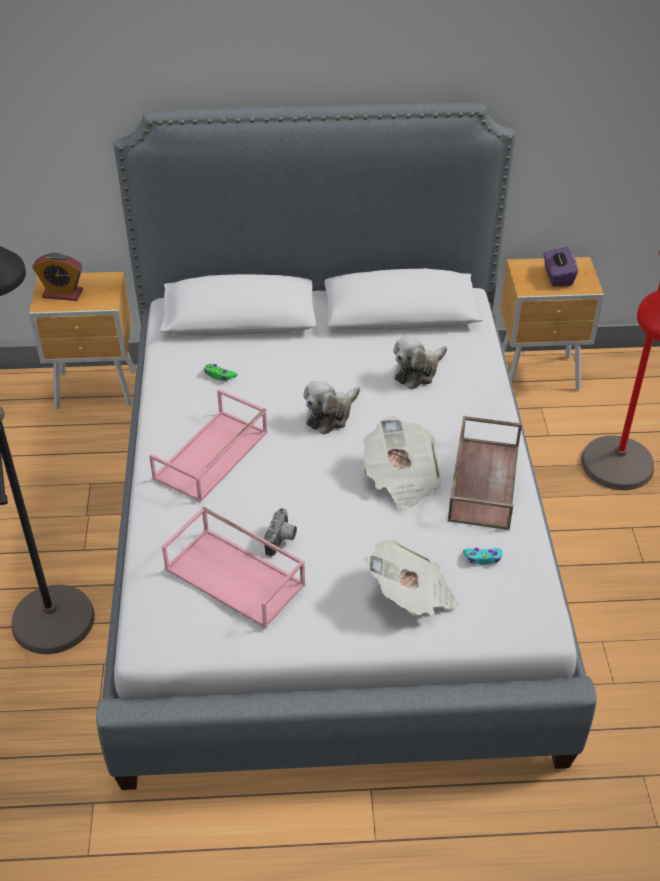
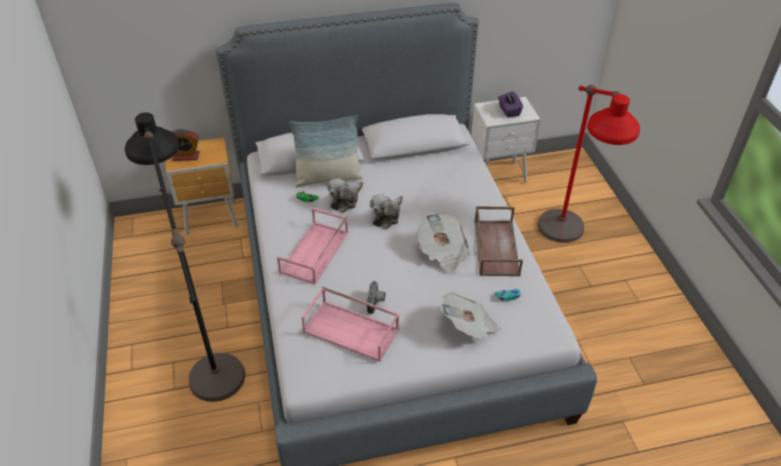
camera: 10 degrees left, 0 degrees up
plush toy [393,337,447,389] -> plush toy moved to [327,179,363,213]
brown nightstand [500,257,604,390] -> white nightstand [471,97,541,183]
none -> pillow [289,115,363,187]

